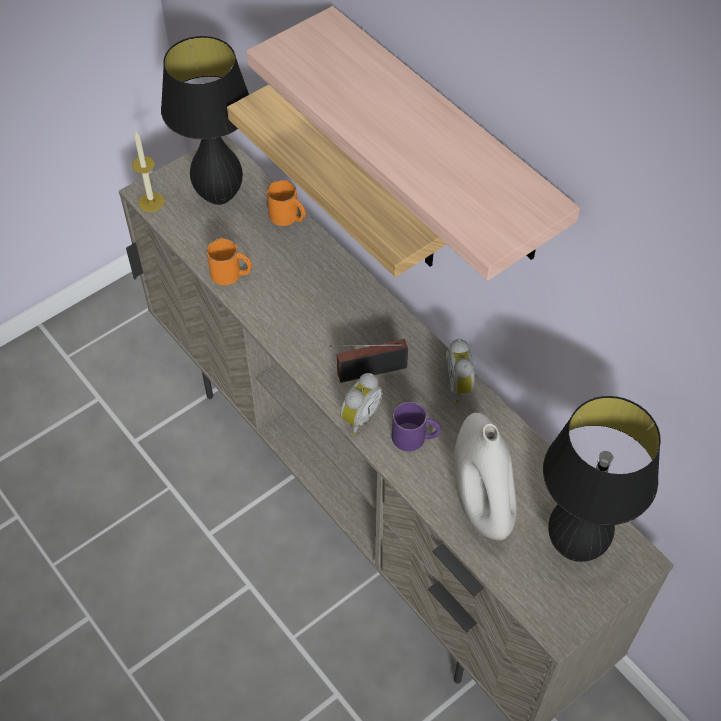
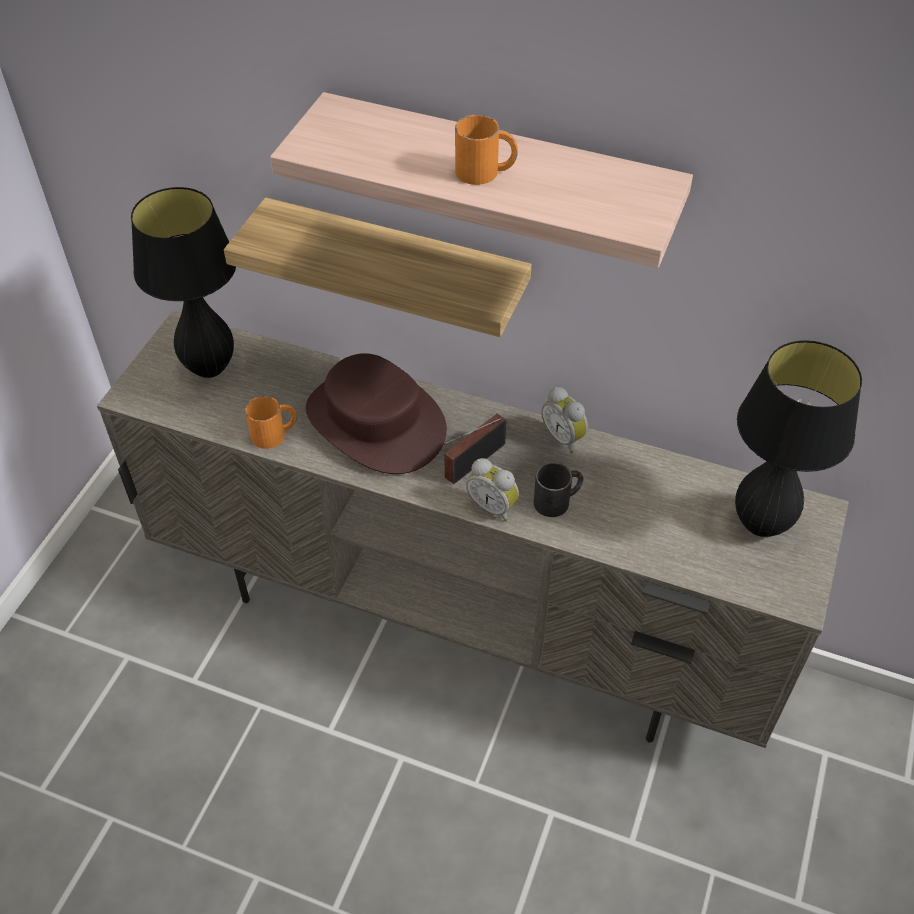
camera: 30 degrees left, 5 degrees down
candle [132,131,165,212] -> none
orange mug [267,180,306,226] -> orange mug moved to [455,115,518,185]
alarm clock [340,373,383,435] -> alarm clock turned 120 degrees clockwise [466,458,519,522]
purple mug [392,402,441,451] -> black mug [534,462,583,517]
white vase [454,413,517,540] -> none
none -> brown hat [306,353,447,474]

